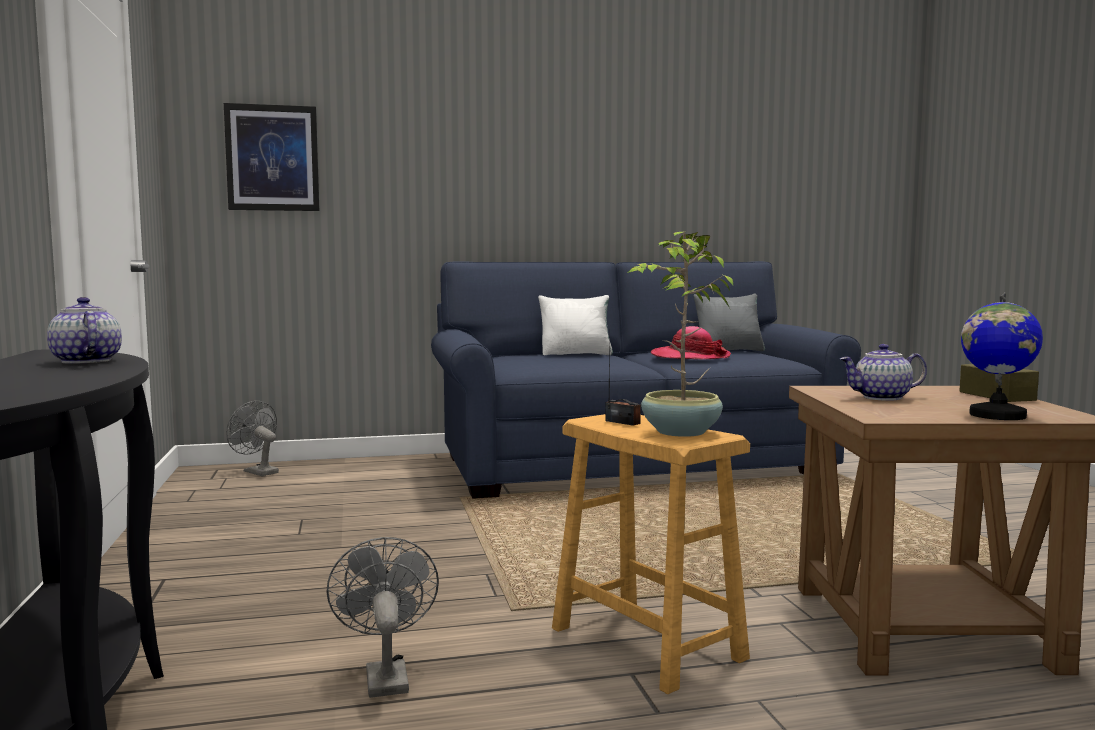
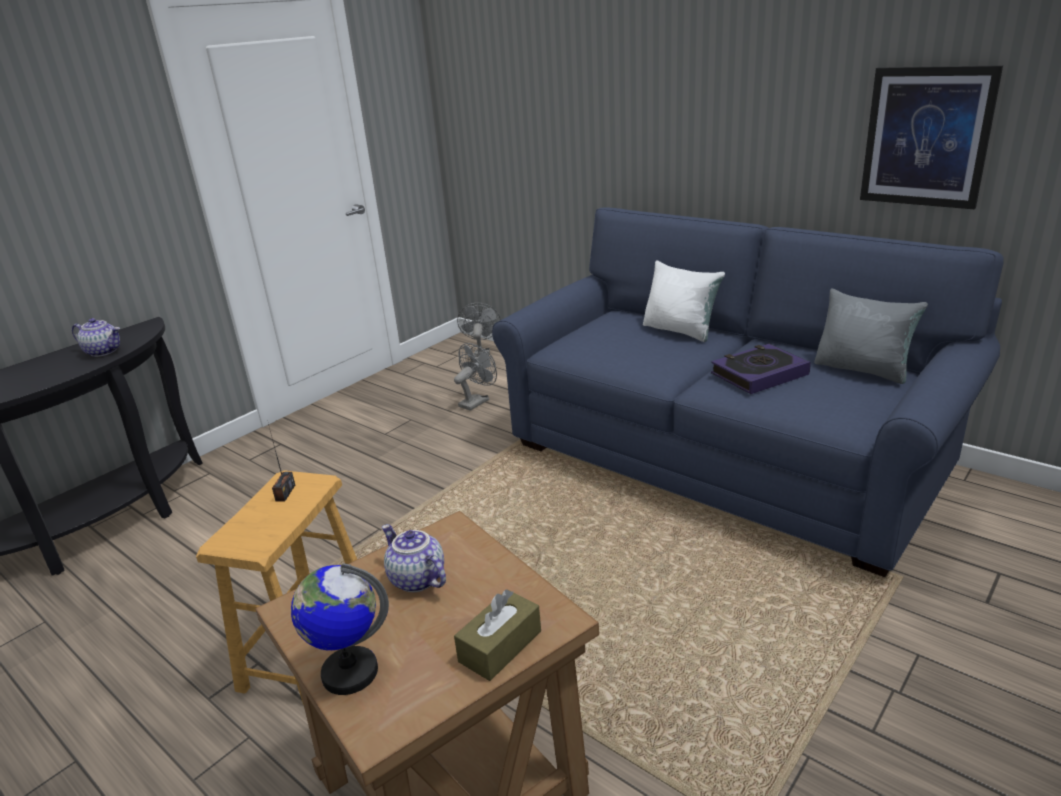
camera: 55 degrees right, 20 degrees up
teapot [47,297,122,364] -> teapot turned 90 degrees clockwise [72,318,120,357]
picture [224,103,319,211] -> picture moved to [860,65,1003,209]
grey fan [326,537,439,698] -> grey fan moved to [454,343,497,411]
potted plant [627,231,733,437] -> none
hat [651,326,731,359] -> book [711,344,811,394]

